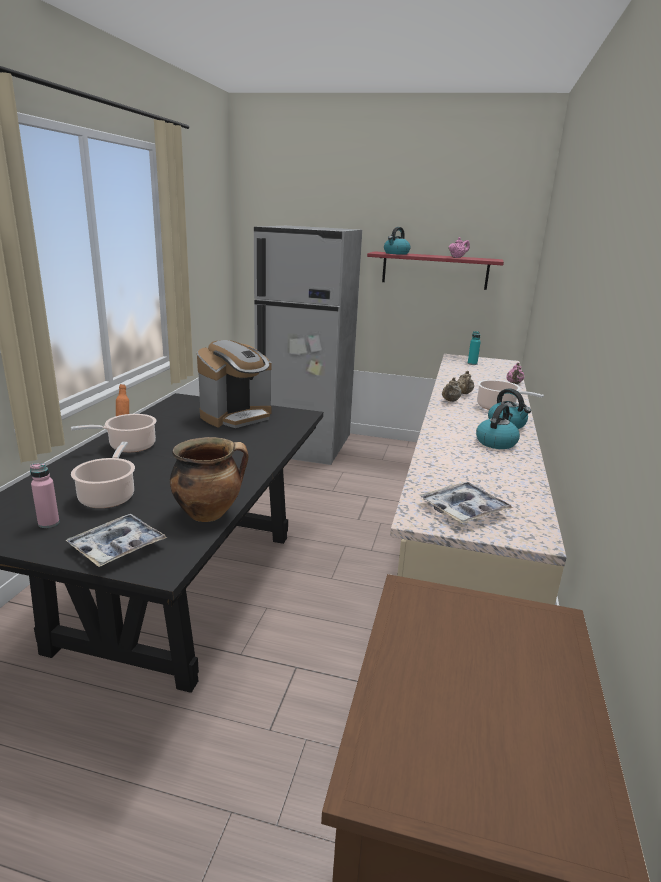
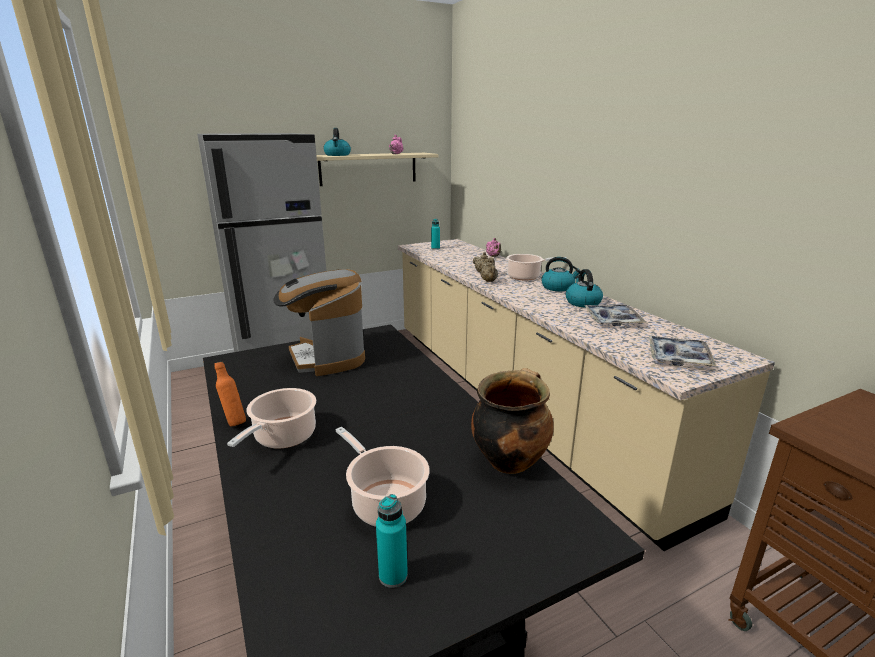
camera: 40 degrees left, 0 degrees up
pink bottle [30,463,60,528] -> turquoise bottle [376,494,408,588]
tray [65,514,167,567] -> tray moved to [585,304,646,326]
coffee machine [197,340,272,428] -> coffee machine turned 150 degrees clockwise [273,269,365,376]
red shelf [367,251,504,290] -> beige shelf [316,153,438,186]

